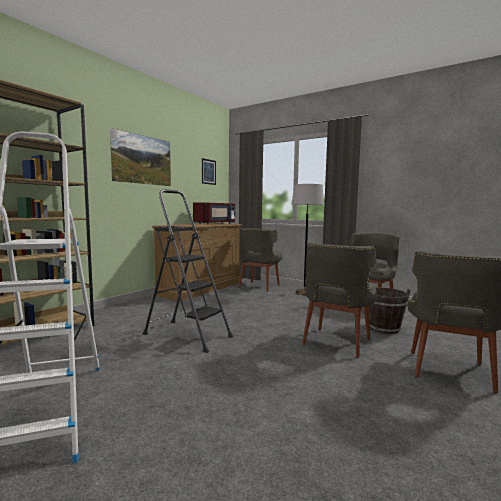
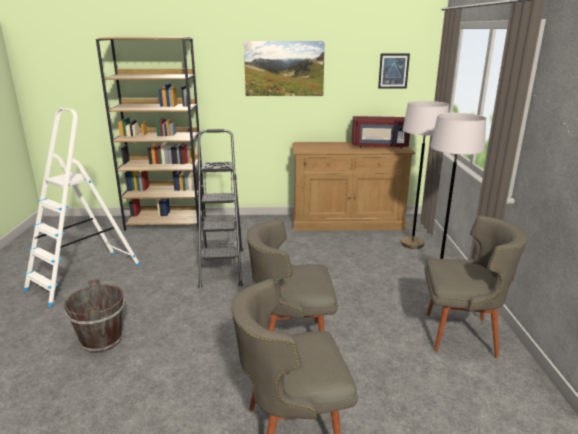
camera: 55 degrees right, 15 degrees up
grey chair [239,228,283,292] -> grey floor lamp [401,101,449,249]
brown bucket [369,287,411,334] -> brown bucket moved to [64,279,124,353]

